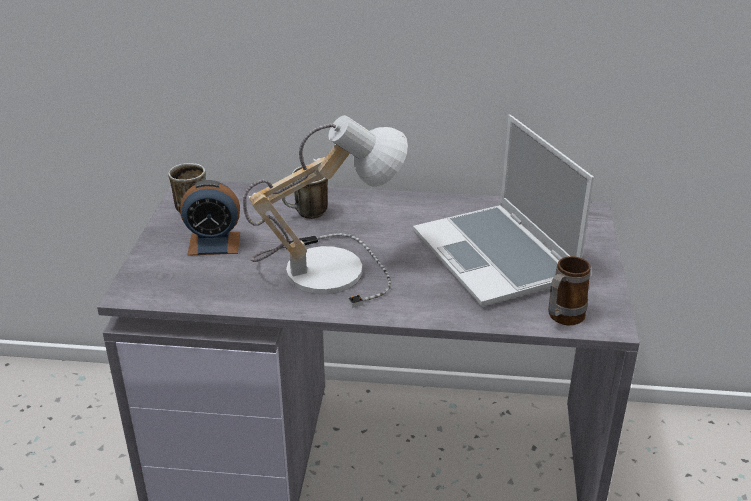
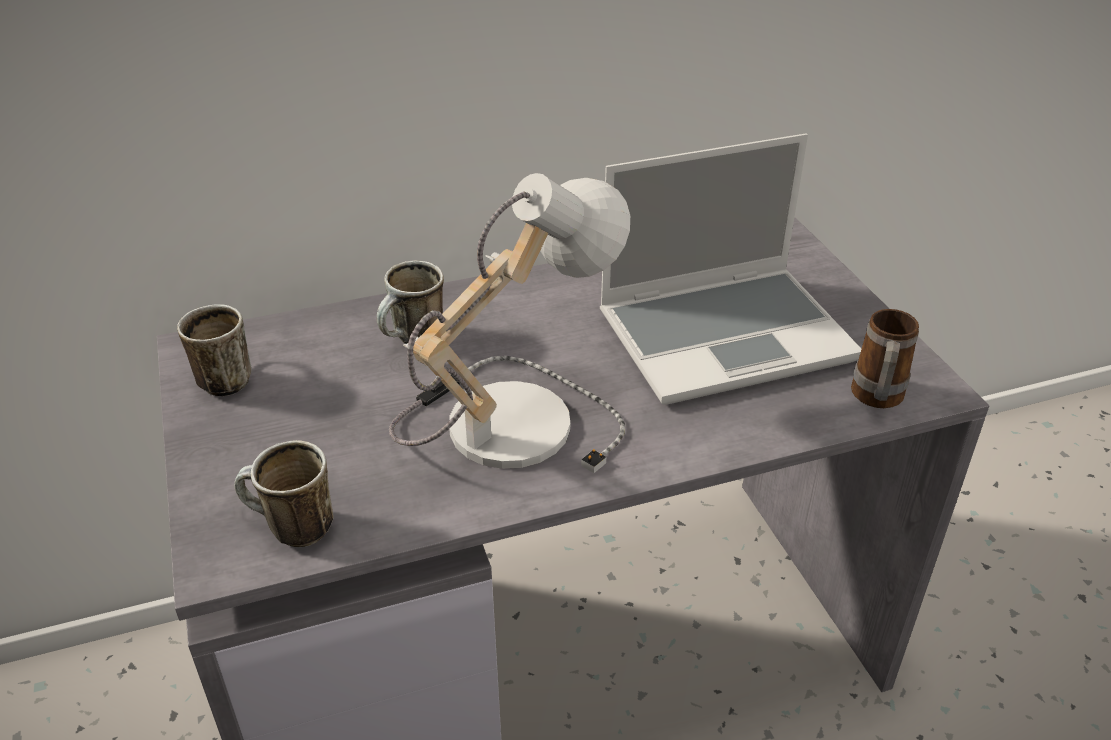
camera: 25 degrees left, 5 degrees up
alarm clock [180,180,240,256] -> none
laptop [413,115,594,307] -> laptop turned 60 degrees counterclockwise [600,134,861,405]
none -> mug [234,440,334,547]

